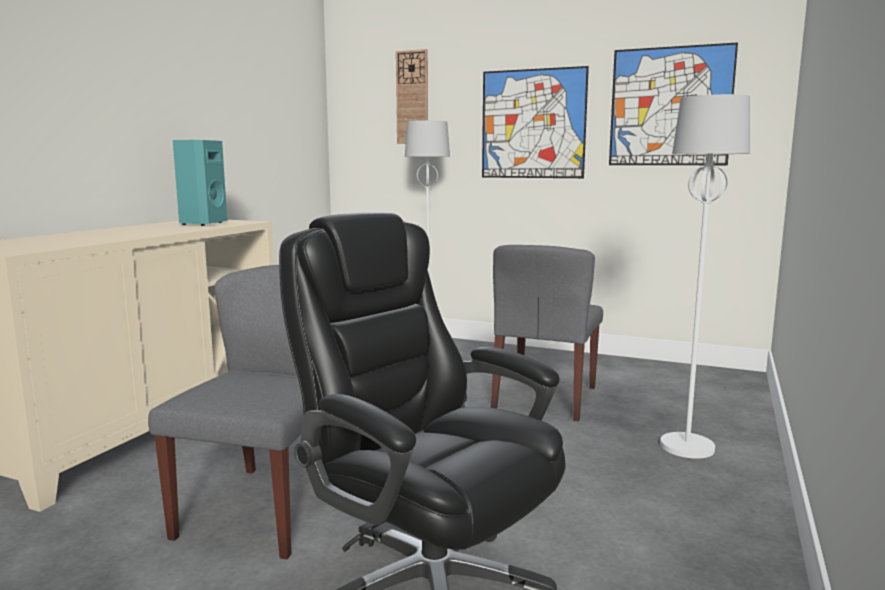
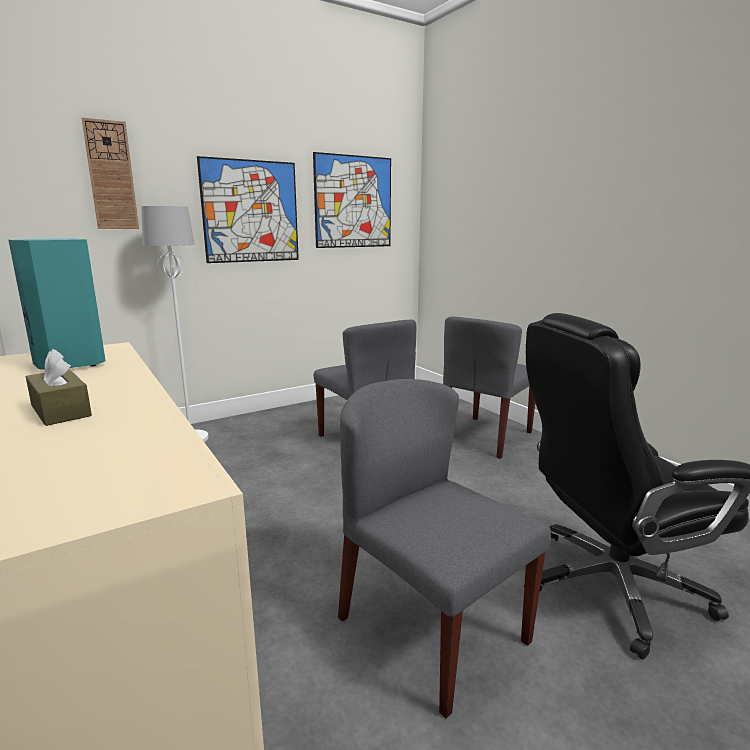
camera: 55 degrees left, 5 degrees up
white floor lamp [660,94,750,459] -> grey chair [443,316,535,459]
none -> brown tissue box [26,349,92,426]

